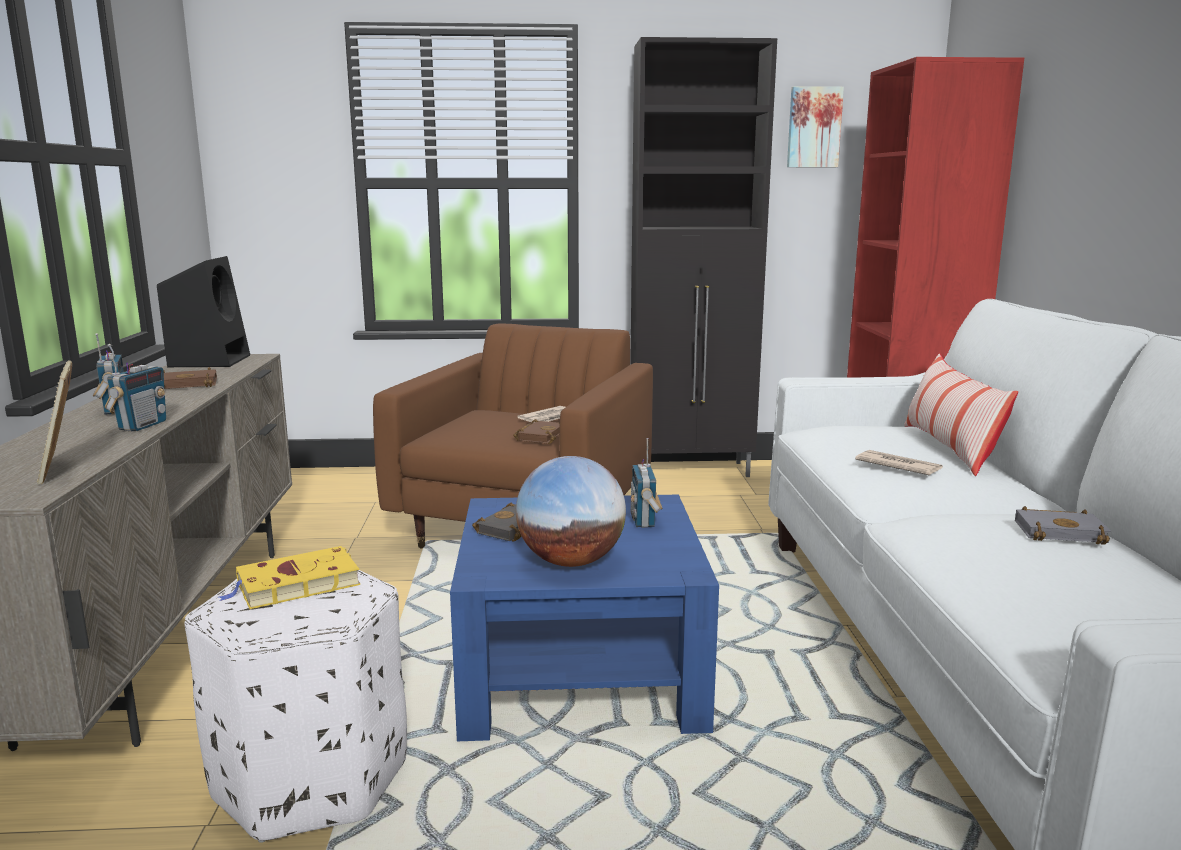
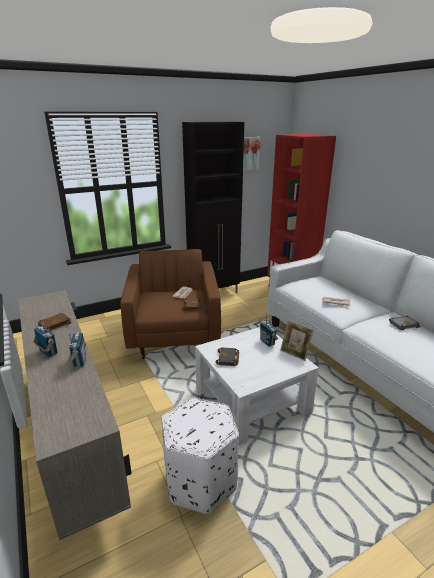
camera: 25 degrees left, 10 degrees up
picture frame [37,360,72,485] -> picture frame moved to [280,320,314,361]
black speaker [157,256,250,367] -> none
yellow book [219,546,360,609] -> none
blue coffee table [450,495,719,741] -> white coffee table [195,327,319,445]
globe [516,456,626,567] -> none
pillow [904,354,1018,476] -> none

